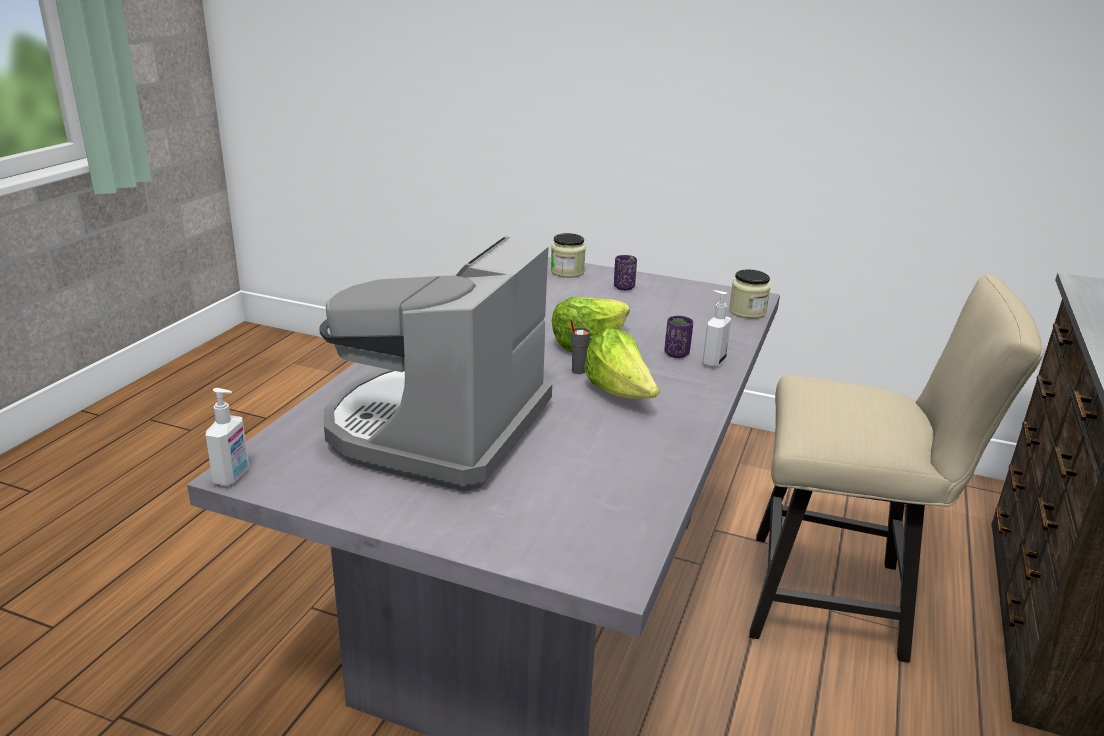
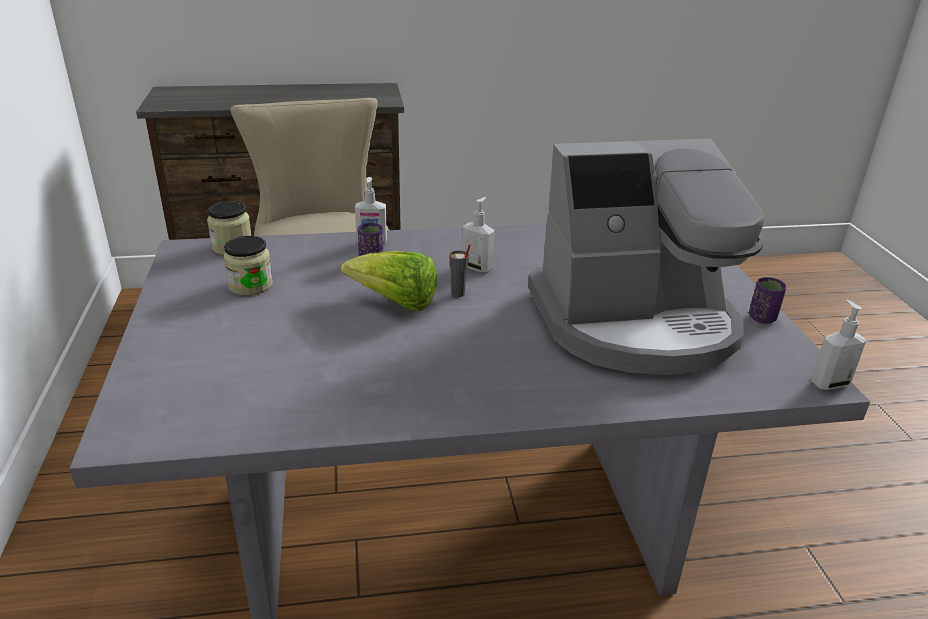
camera: 120 degrees left, 5 degrees up
jar [551,233,586,278] -> jar moved to [224,236,273,295]
lettuce [584,329,659,399] -> soap dispenser [462,197,495,273]
purple cup [614,255,637,290] -> purple cup moved to [749,277,787,324]

